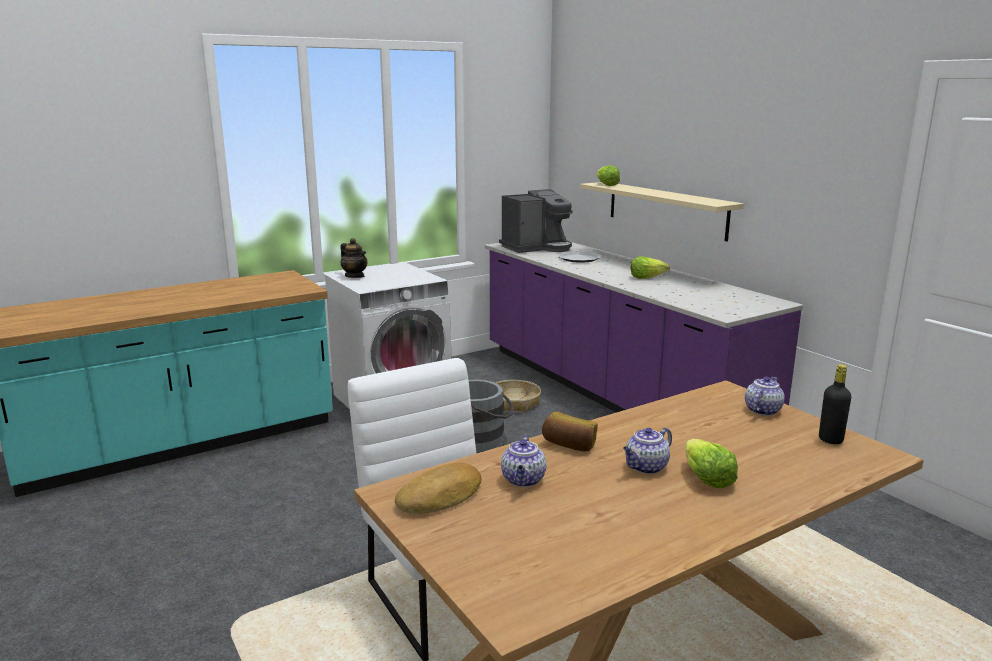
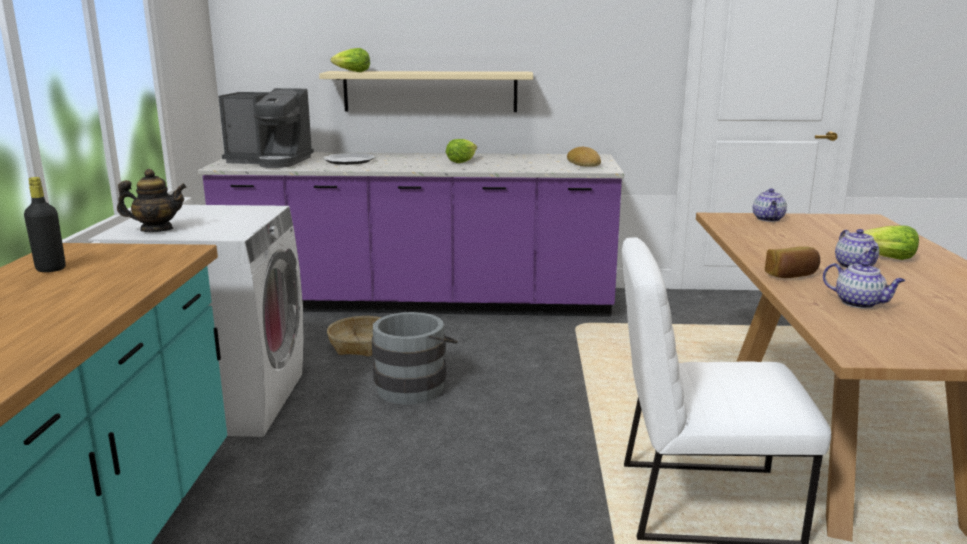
camera: 55 degrees left, 0 degrees up
bread [395,462,481,514] -> bread moved to [567,147,601,167]
coffee machine [499,189,573,253] -> coffee machine turned 90 degrees clockwise [218,88,314,168]
teapot [745,377,785,416] -> teapot turned 150 degrees counterclockwise [753,188,787,222]
black bottle [819,364,851,444] -> black bottle moved to [24,177,66,272]

